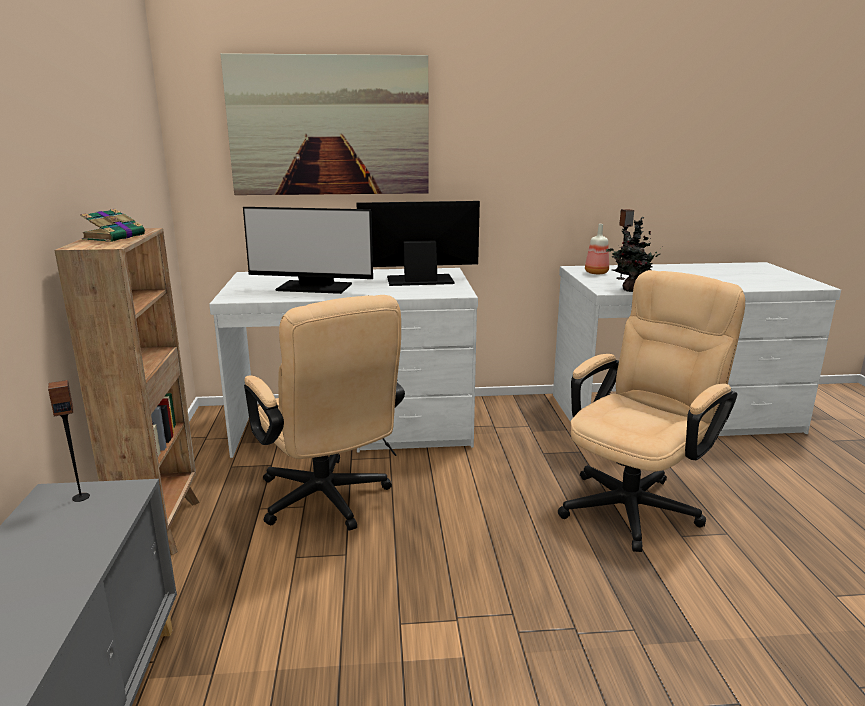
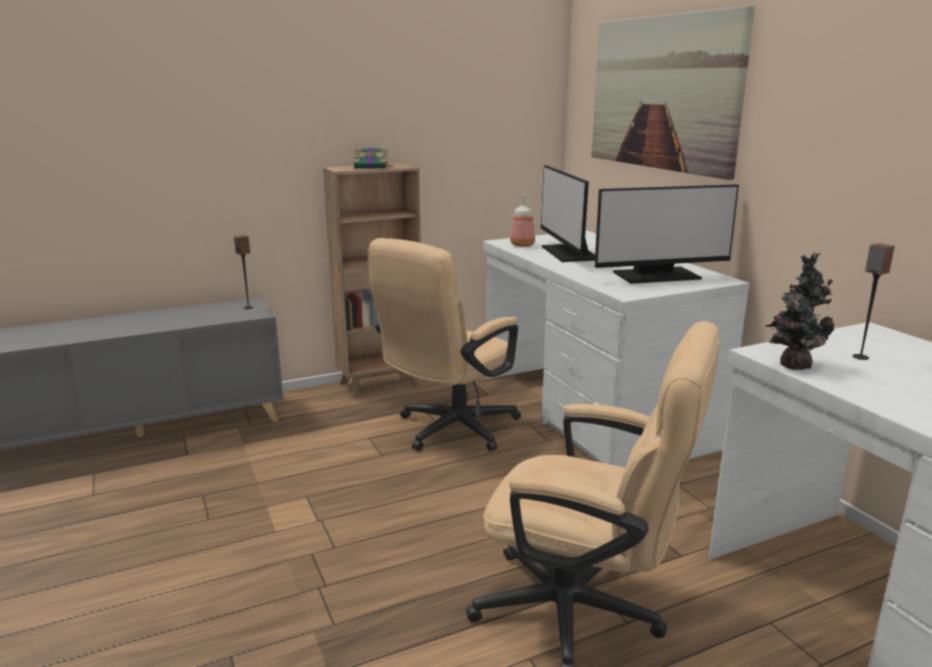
camera: 70 degrees right, 0 degrees up
monitor [356,201,480,286] -> monitor turned 105 degrees clockwise [595,185,739,284]
bottle [585,224,609,274] -> bottle moved to [510,194,535,247]

